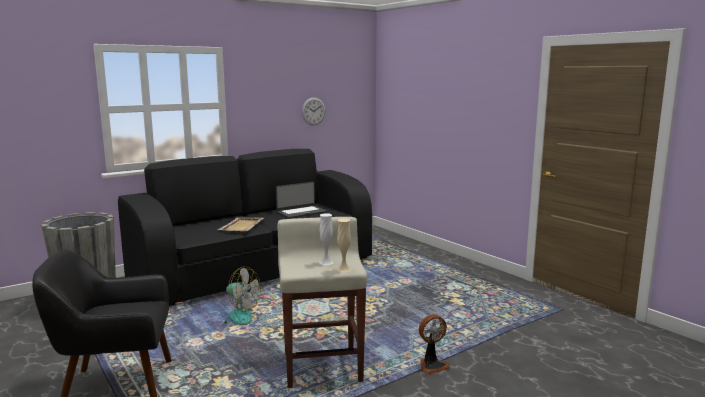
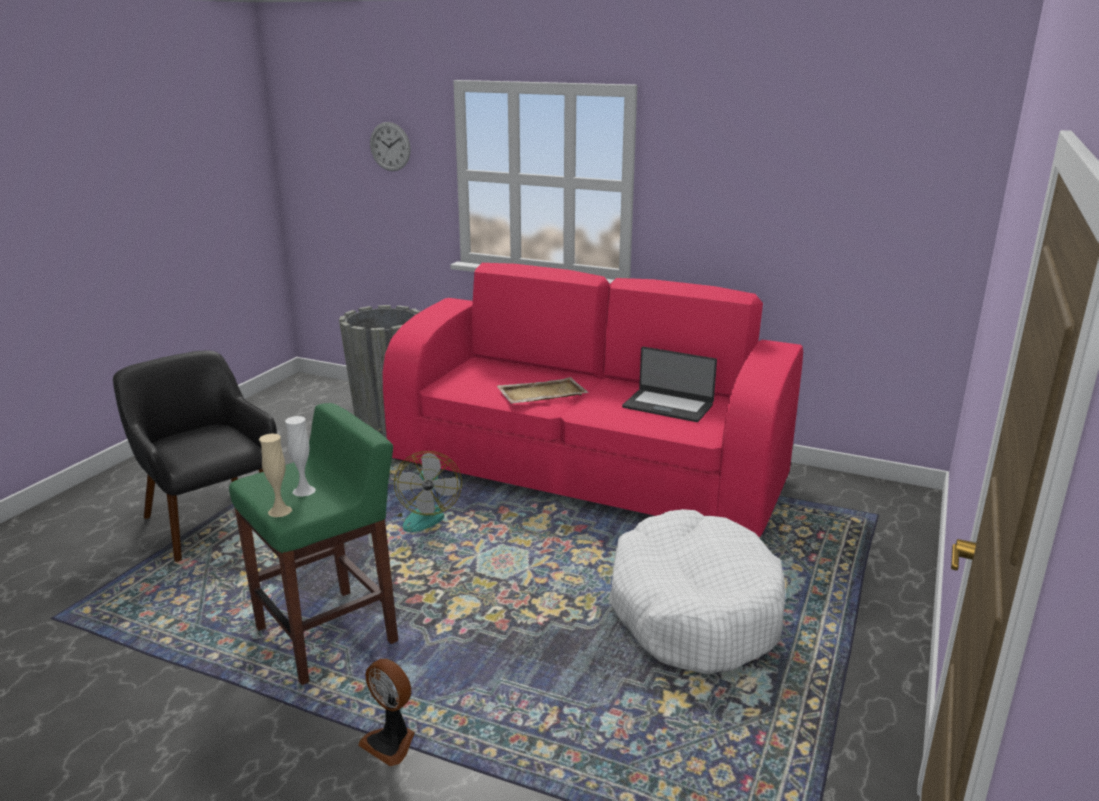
camera: 60 degrees right, 10 degrees up
black sofa [118,149,372,306] -> pink sofa [383,263,803,537]
beige stool [277,217,367,388] -> green stool [229,403,398,685]
wall clock [302,97,325,125] -> wall clock moved to [370,122,411,171]
none -> white dog bed [609,509,785,674]

